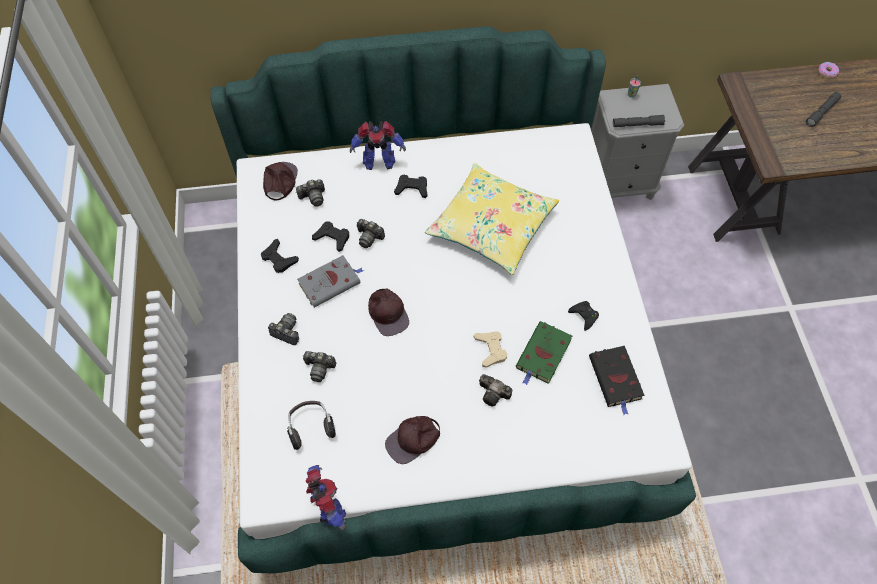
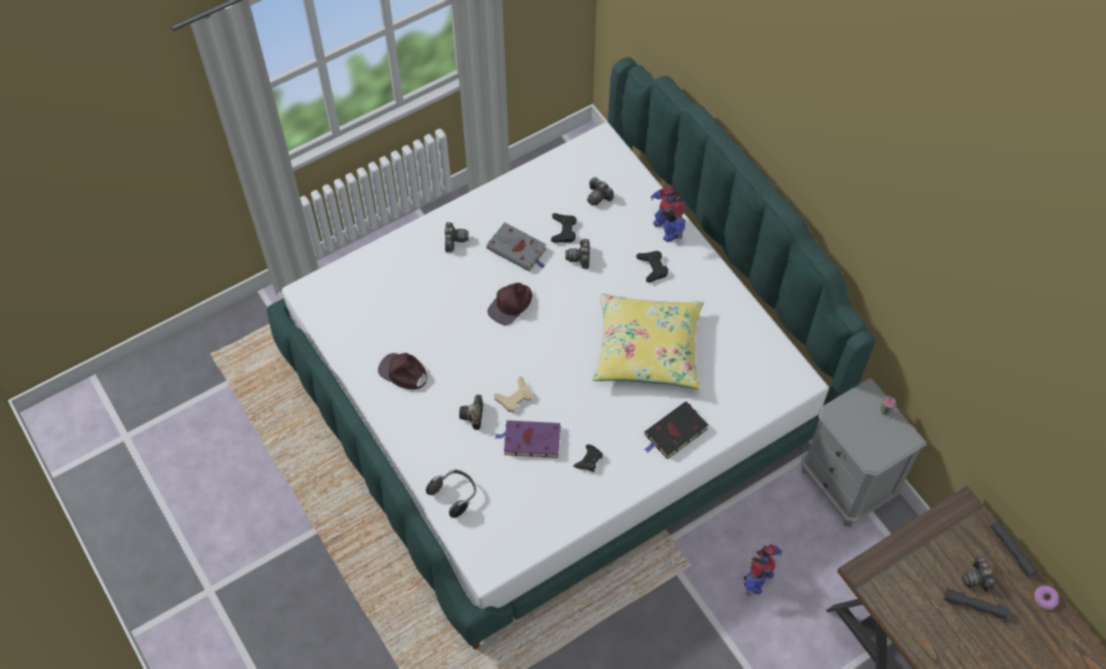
camera: 65 degrees right, 0 degrees up
black game controller [261,239,299,273] -> none
brown cap [263,162,298,201] -> none
headphones [287,401,336,450] -> headphones moved to [426,469,476,518]
camera [303,351,336,382] -> camera moved to [962,557,995,592]
toy robot [306,465,346,530] -> toy robot moved to [743,544,782,596]
green book [516,321,572,385] -> purple book [495,420,561,458]
black book [589,346,645,415] -> black book moved to [644,401,708,459]
grey flashlight [613,115,665,127] -> grey flashlight moved to [990,521,1038,577]

